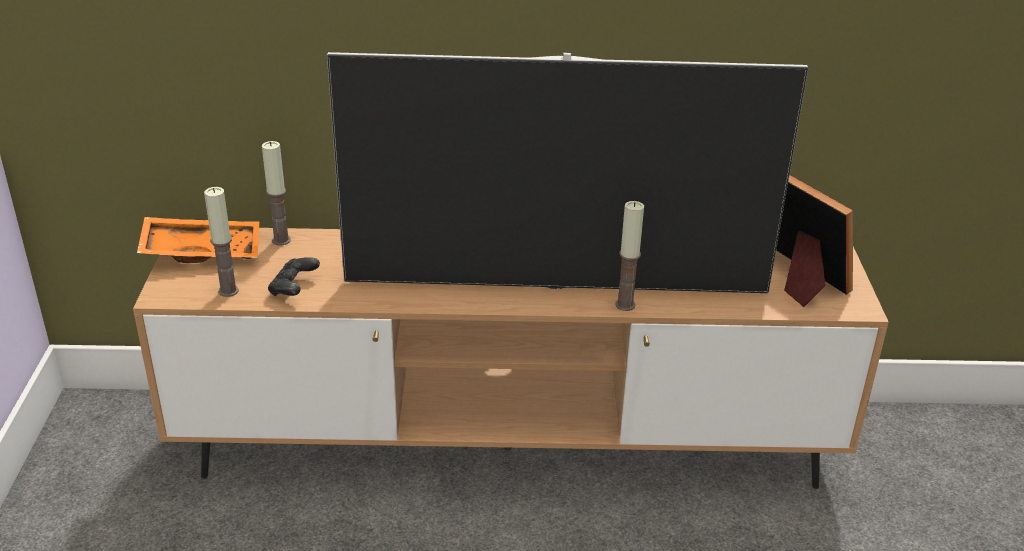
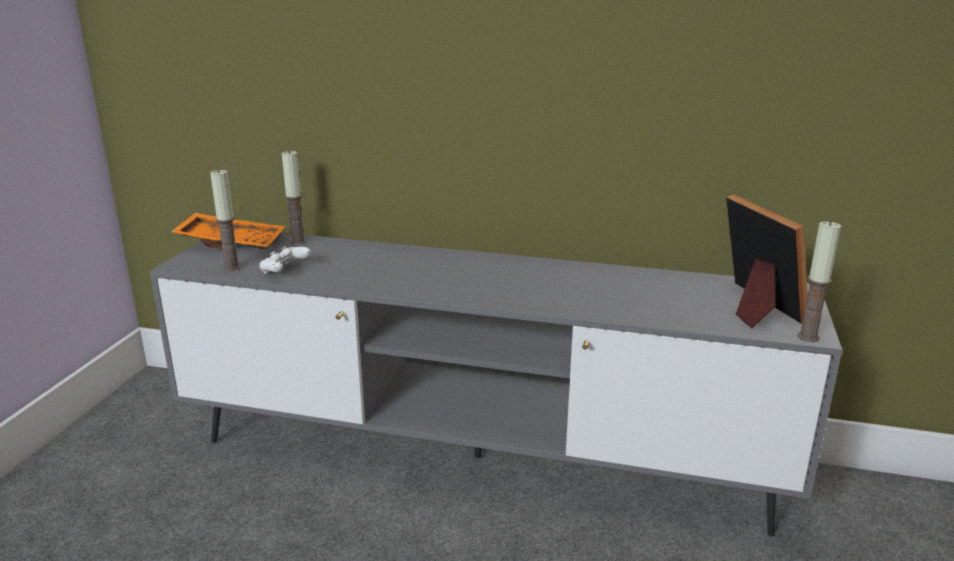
camera: 15 degrees right, 10 degrees down
brown tv stand [133,228,889,489] -> grey tv stand [150,233,842,537]
black game controller [268,257,320,296] -> white game controller [259,246,311,274]
television [327,52,808,293] -> none
candle [615,201,644,311] -> candle moved to [797,221,841,342]

